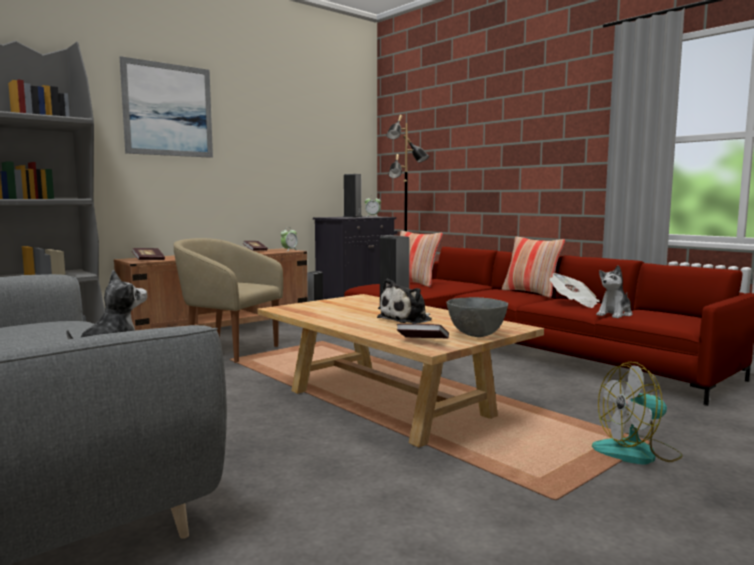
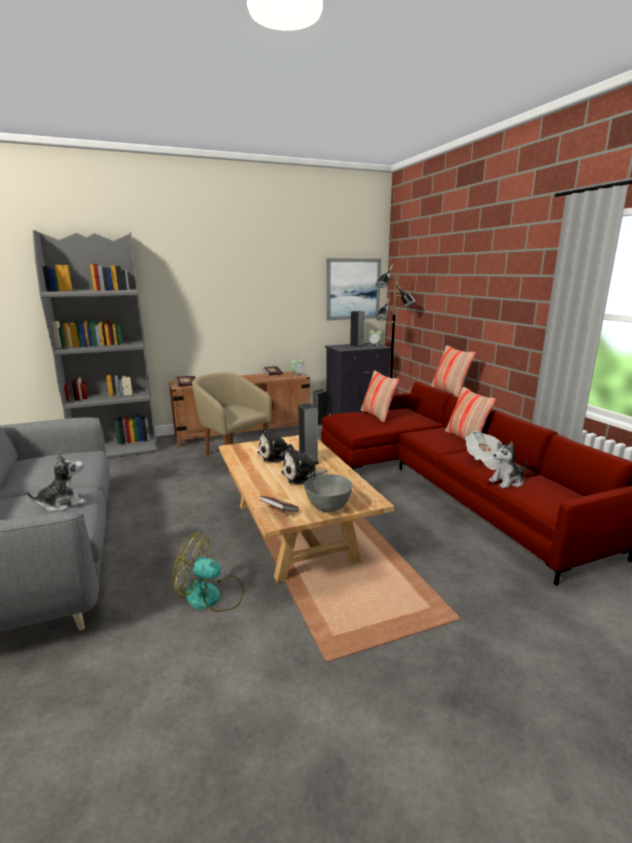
camera: 20 degrees right, 10 degrees up
picture [120,56,213,158] -> picture moved to [326,258,381,320]
fan [592,362,683,465] -> fan moved to [171,532,244,612]
none -> plush toy [257,427,299,463]
none -> pillow [431,345,476,397]

